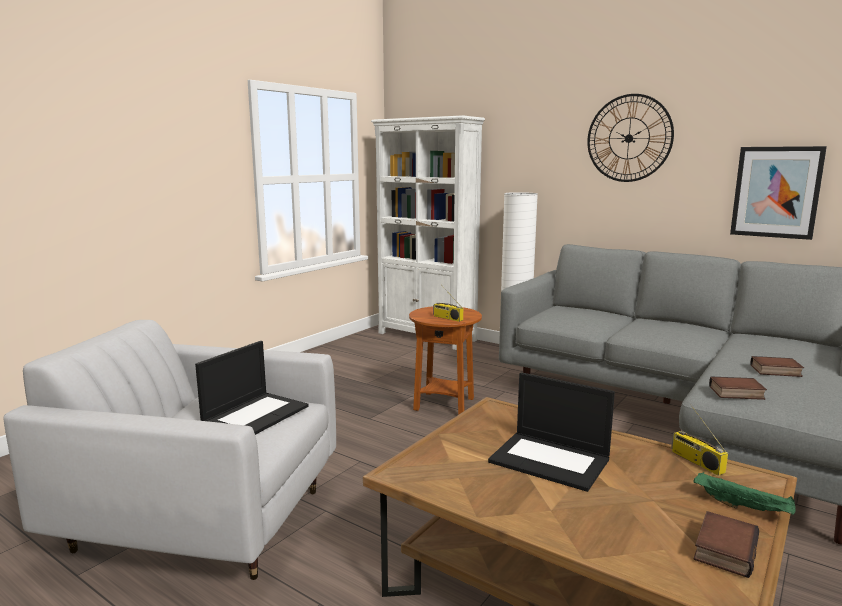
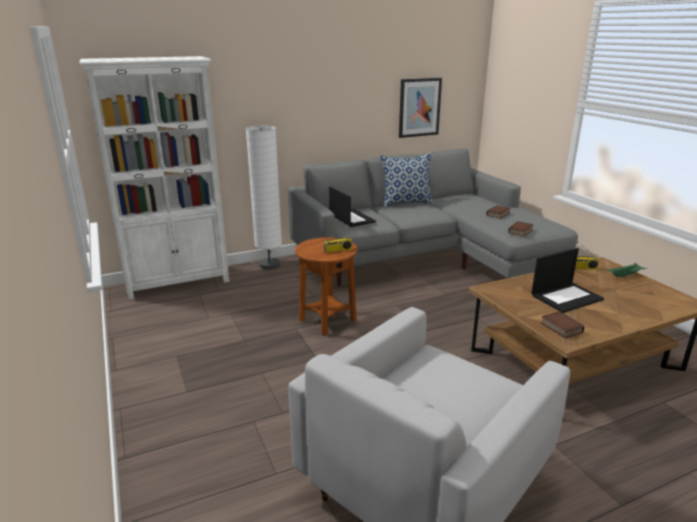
camera: 60 degrees left, 10 degrees up
laptop [195,341,308,435] -> laptop moved to [329,186,376,227]
wall clock [587,94,674,182] -> none
book [694,511,759,578] -> book moved to [541,311,584,339]
none -> pillow [380,153,434,208]

